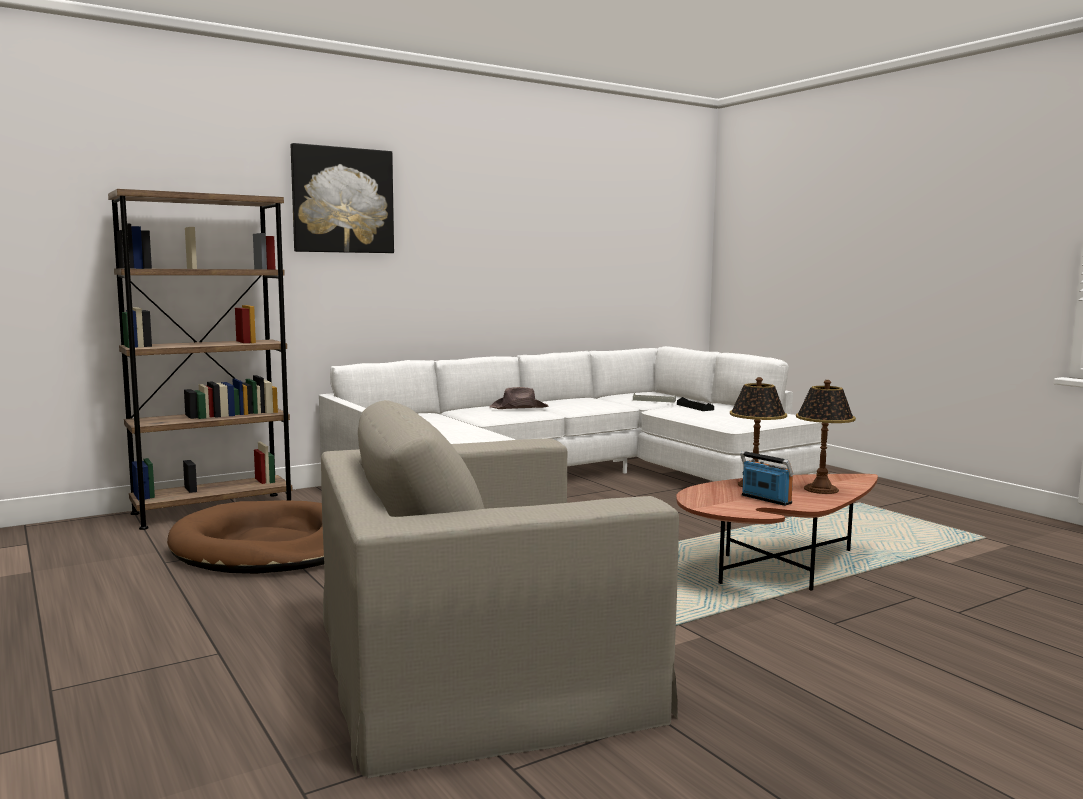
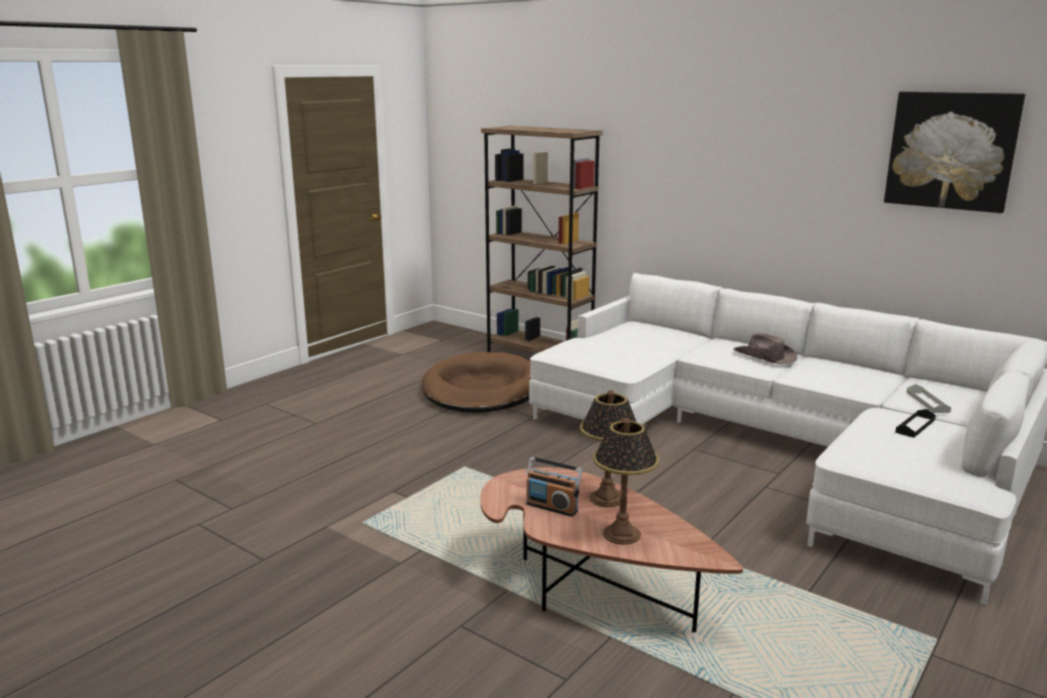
camera: 70 degrees right, 10 degrees up
picture [291,143,394,253] -> picture moved to [884,91,1025,213]
beige armchair [321,400,679,778] -> none
radio [740,451,793,506] -> radio turned 90 degrees clockwise [526,457,582,517]

